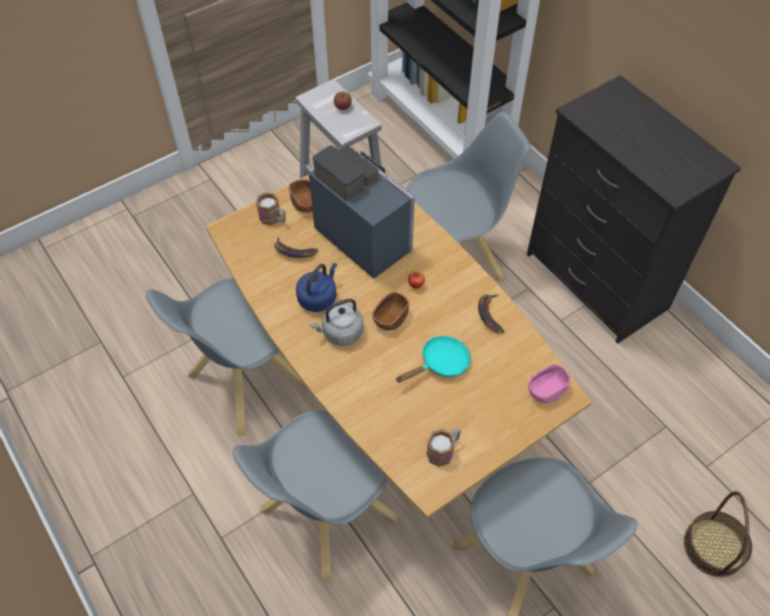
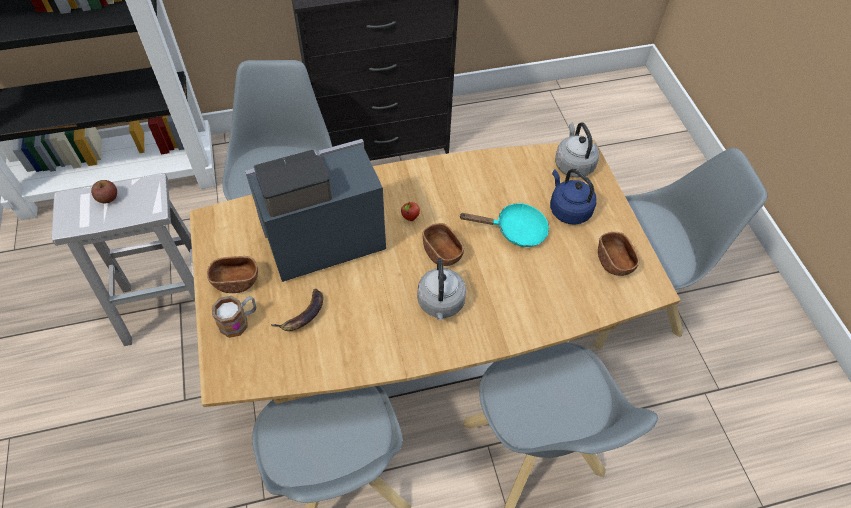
camera: 70 degrees left, 0 degrees up
blue kettle [296,263,337,312] -> blue kettle moved to [550,169,597,225]
turquoise frying pan [396,336,471,383] -> turquoise frying pan turned 105 degrees clockwise [459,203,549,247]
mug [426,428,461,467] -> brown bowl [598,232,640,276]
banana [478,294,505,334] -> none
pink bowl [528,364,571,403] -> grey kettle [555,122,599,177]
basket [684,491,752,577] -> none

